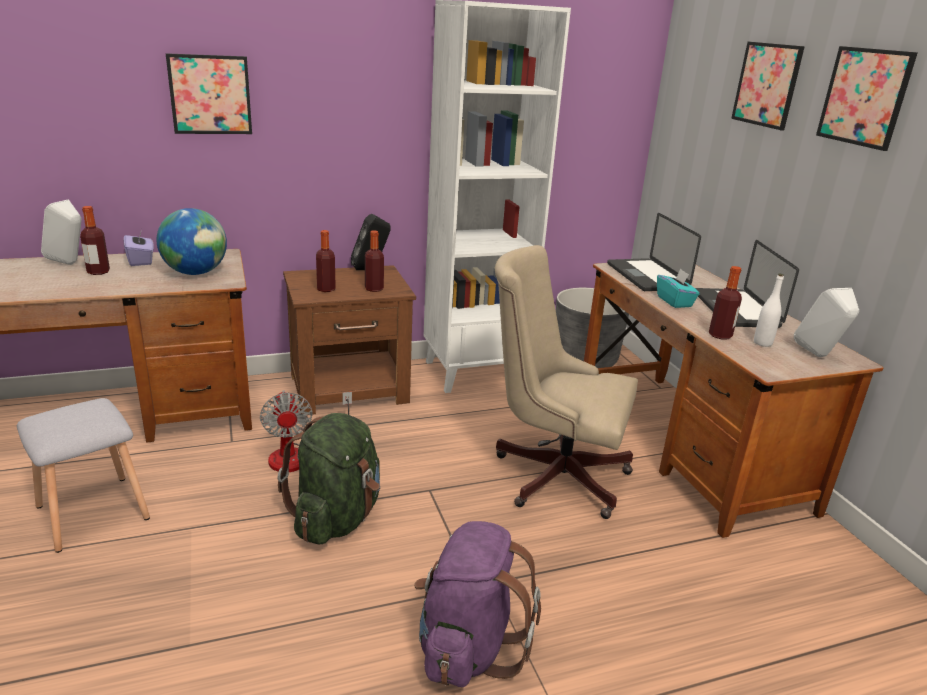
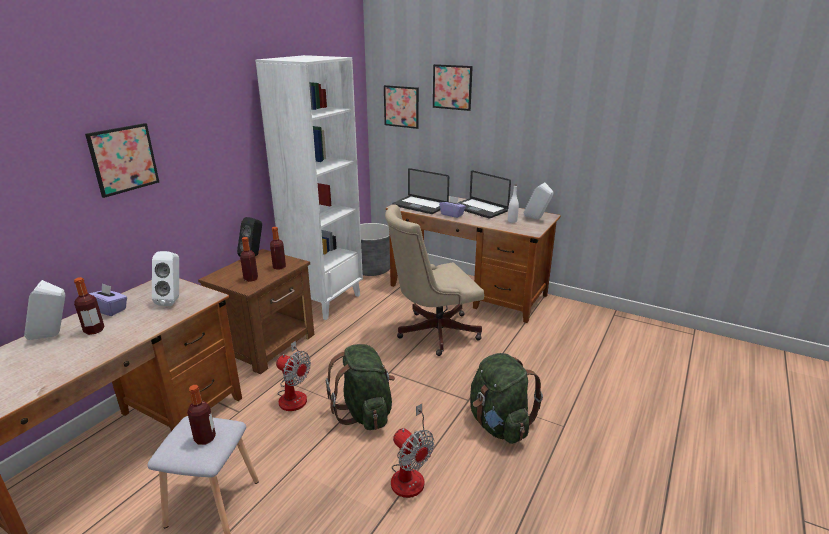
camera: 40 degrees left, 0 degrees up
globe [157,208,227,275] -> white speaker [152,251,179,306]
purple backpack [414,521,541,687] -> green backpack [470,353,543,444]
turquoise tissue box [657,269,700,308] -> purple tissue box [439,196,466,218]
bottle [709,266,742,339] -> bottle moved to [187,385,216,445]
picture [816,46,918,151] -> picture moved to [384,85,419,129]
none -> fan [391,403,434,498]

